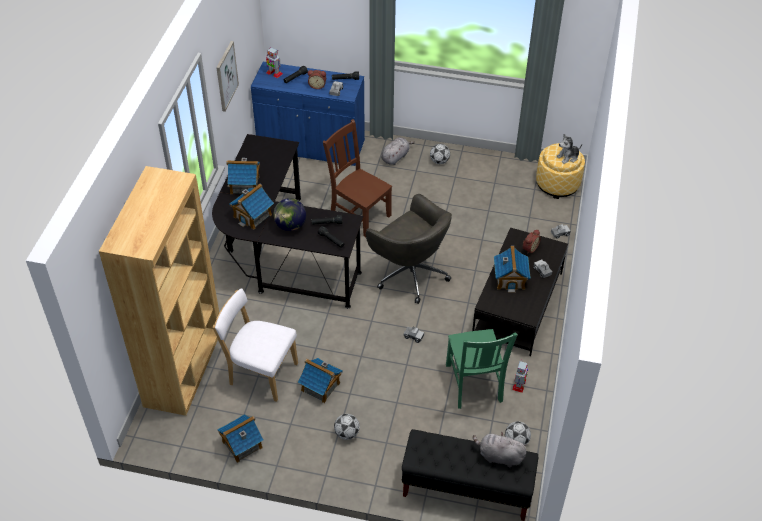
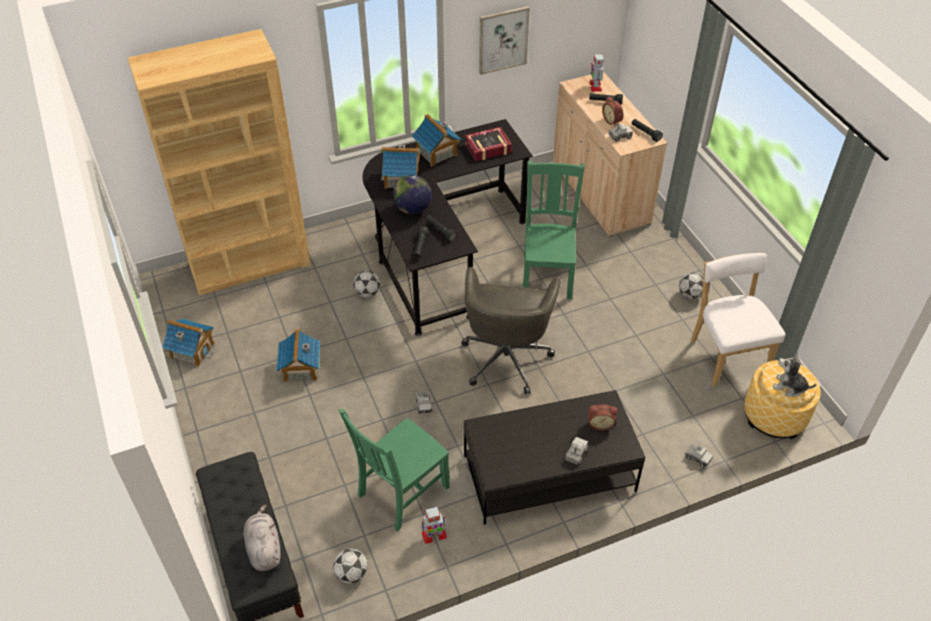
camera: 55 degrees right, 0 degrees up
white chair [213,288,298,402] -> white chair moved to [691,252,785,386]
blue cabinet [251,62,365,166] -> beige cabinet [553,72,667,237]
brown chair [323,119,392,237] -> green chair [523,161,585,299]
football [334,414,360,440] -> football moved to [353,271,380,298]
grey plush toy [381,137,415,165] -> none
toy house [494,245,531,293] -> none
none -> book [465,127,512,161]

